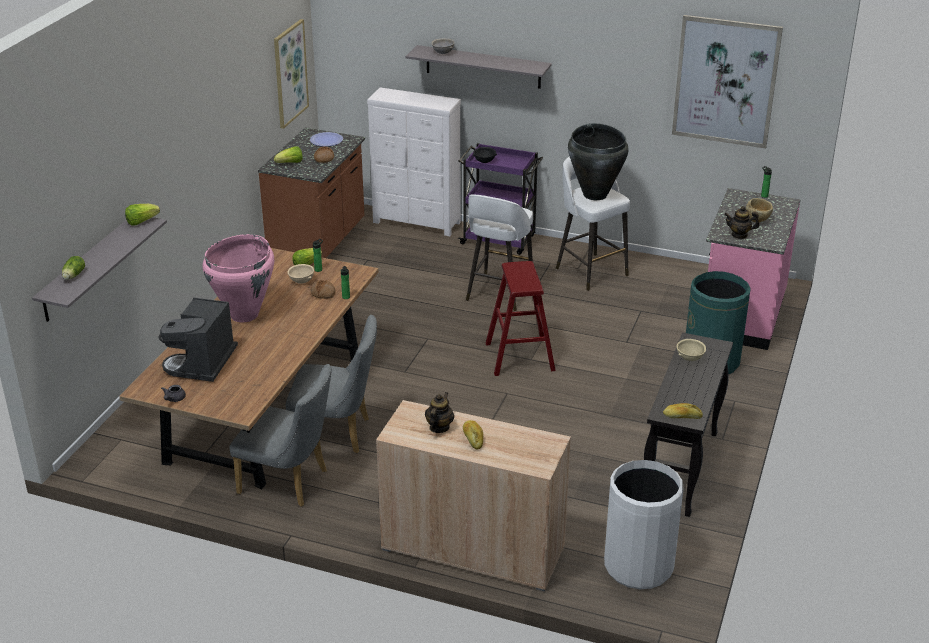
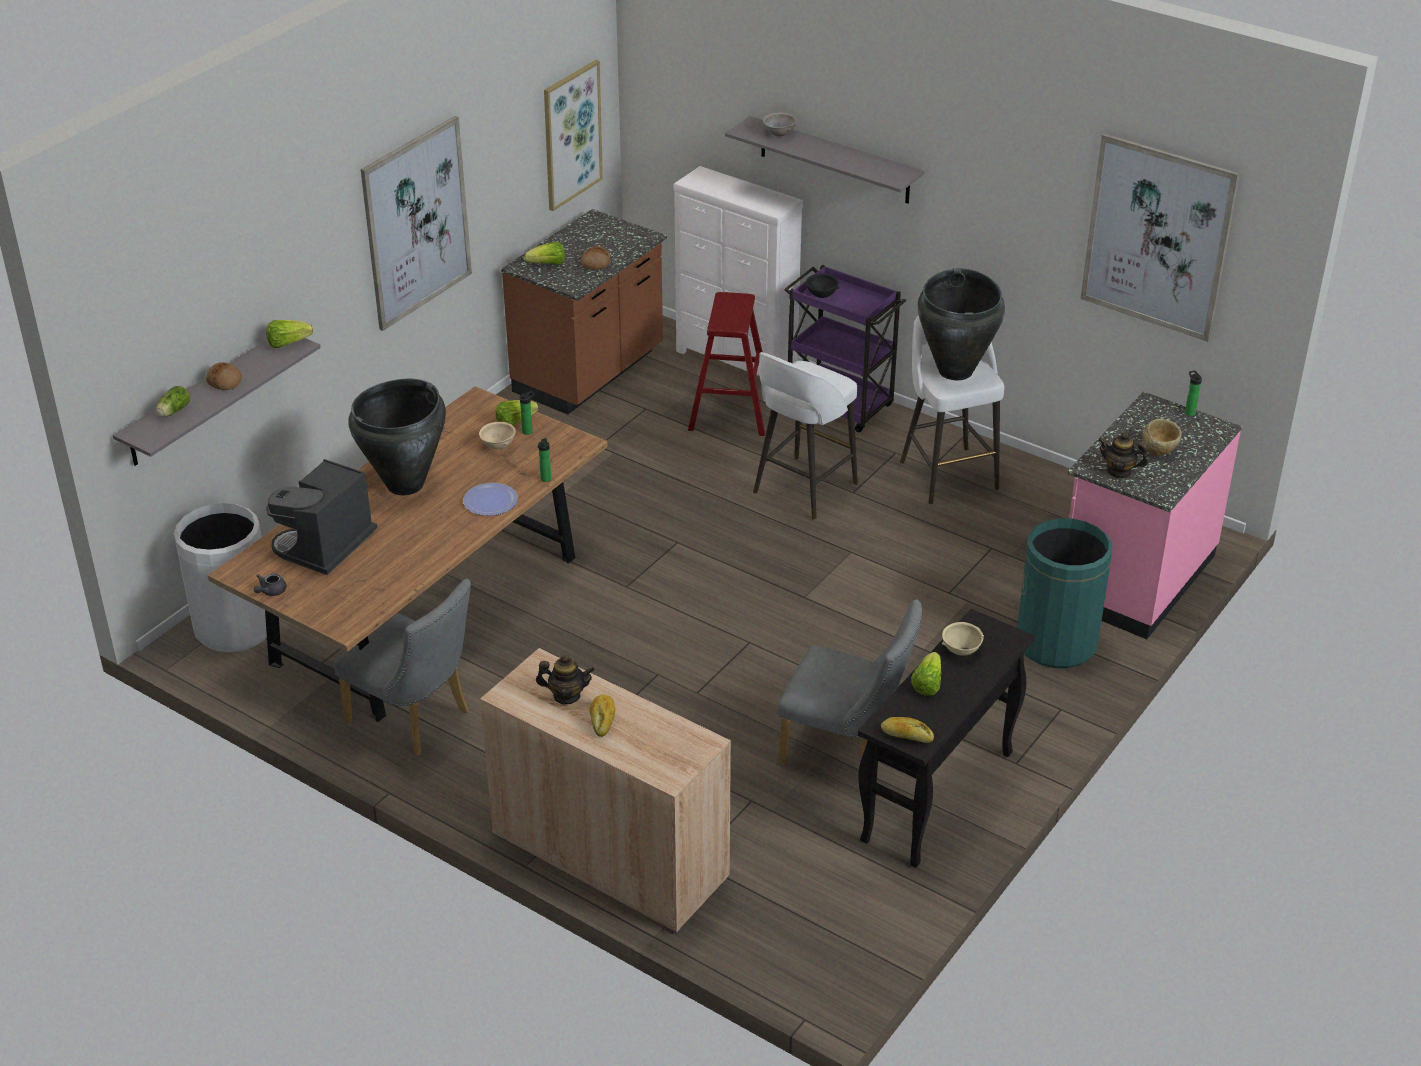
camera: 15 degrees right, 5 degrees up
pink vase [203,234,274,322] -> black vase [349,379,446,495]
grey chair [286,315,377,453] -> grey chair moved to [778,599,922,764]
plate [310,132,343,146] -> plate moved to [463,483,518,516]
bread [310,280,335,299] -> bread moved to [206,362,242,390]
teapot [425,392,454,433] -> teapot turned 60 degrees clockwise [536,655,595,704]
red stool [486,261,556,376] -> red stool moved to [688,292,765,436]
white trash can [604,460,684,589] -> white trash can moved to [174,503,267,652]
none -> picture [361,116,472,331]
none -> lettuce [911,652,941,696]

